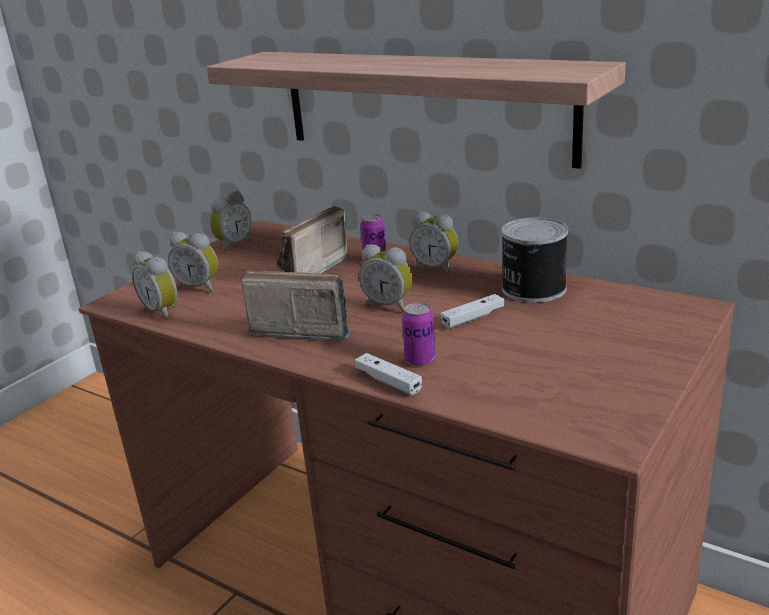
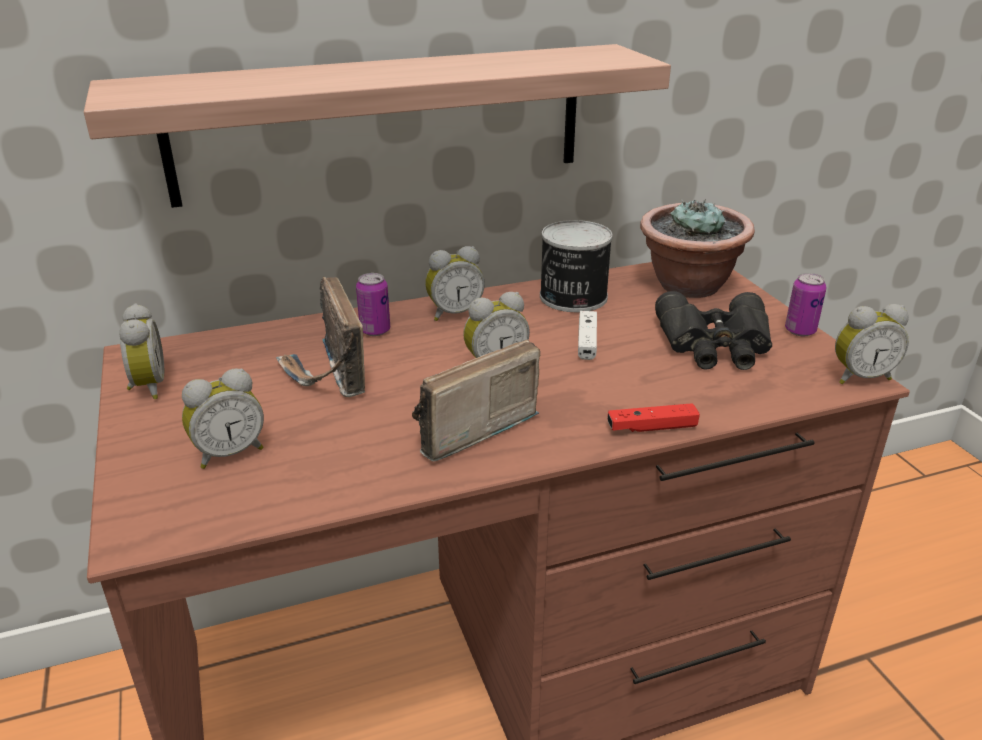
camera: 55 degrees left, 5 degrees up
alarm clock [132,251,177,320] -> alarm clock moved to [835,304,909,384]
white game controller [355,353,422,395] -> red game controller [607,403,700,432]
can [402,303,436,366] -> can moved to [785,273,826,336]
none -> potted plant [640,199,755,298]
none -> black binoculars [655,291,772,370]

